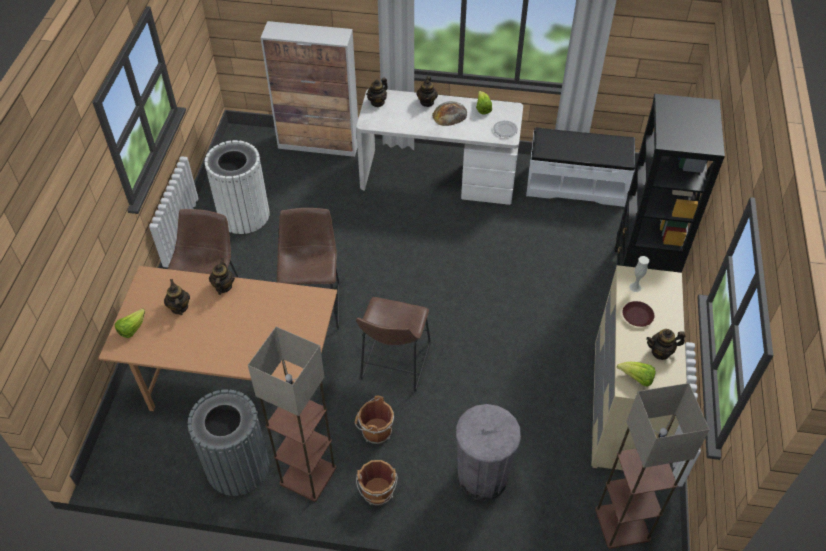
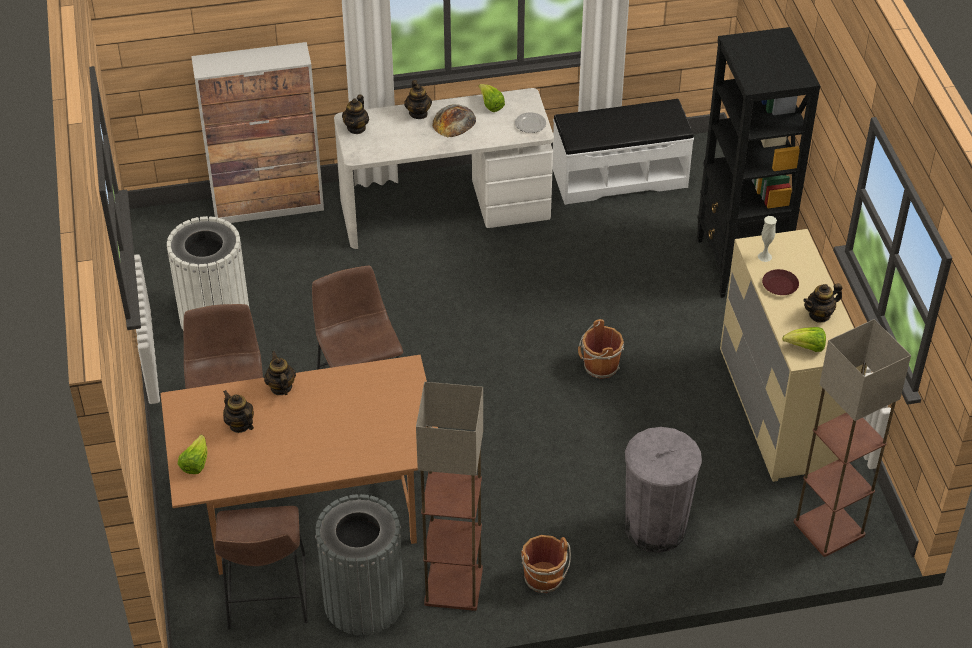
camera: 20 degrees left, 5 degrees down
brown bucket [355,396,394,444] -> brown bucket moved to [578,319,624,379]
brown stool [356,297,431,392] -> brown stool moved to [215,506,307,629]

